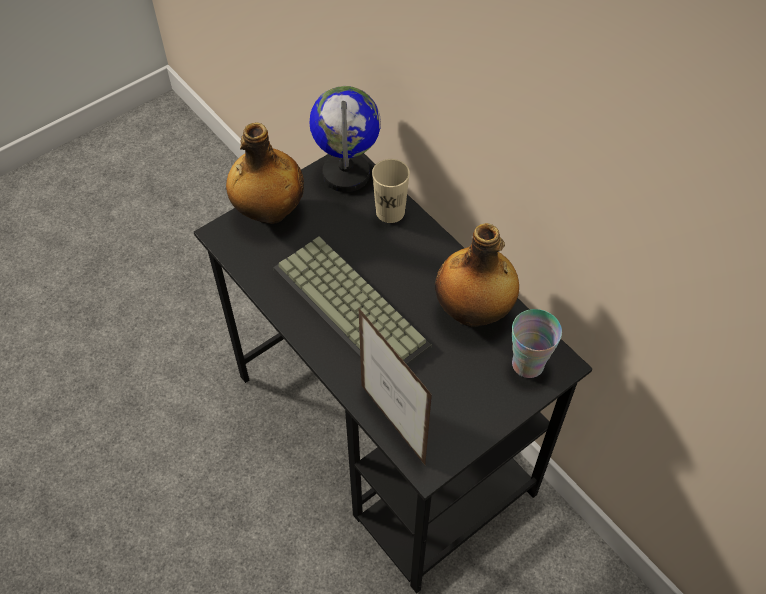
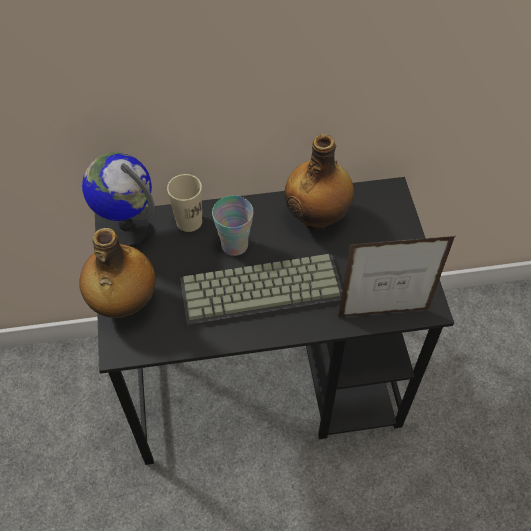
camera: 60 degrees left, 0 degrees up
cup [512,309,562,378] -> cup moved to [212,196,254,256]

